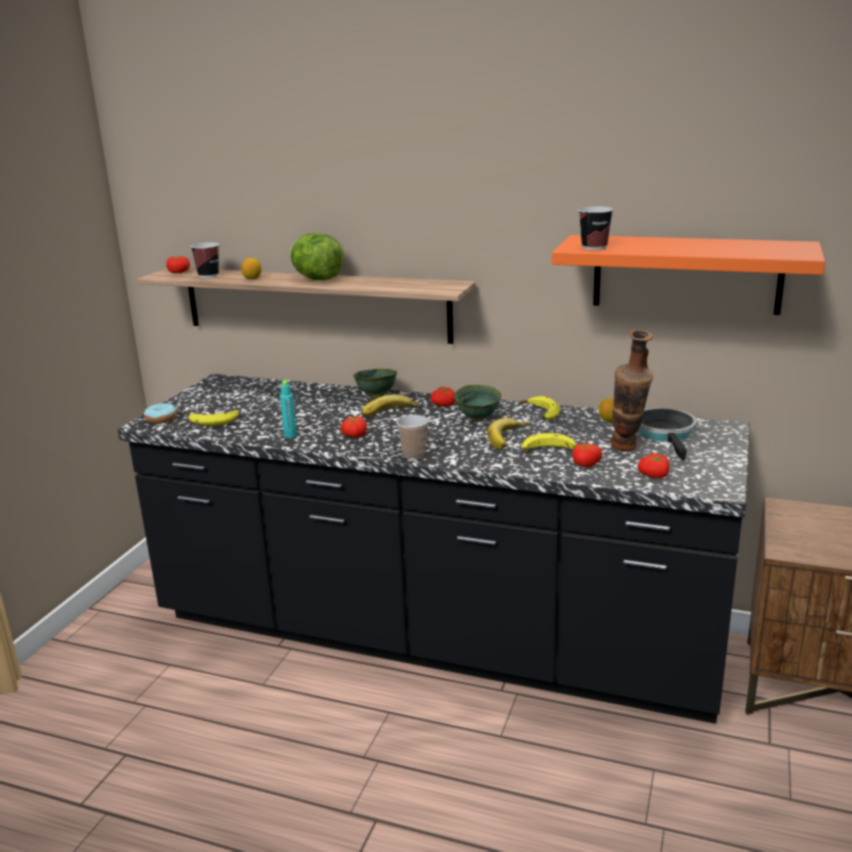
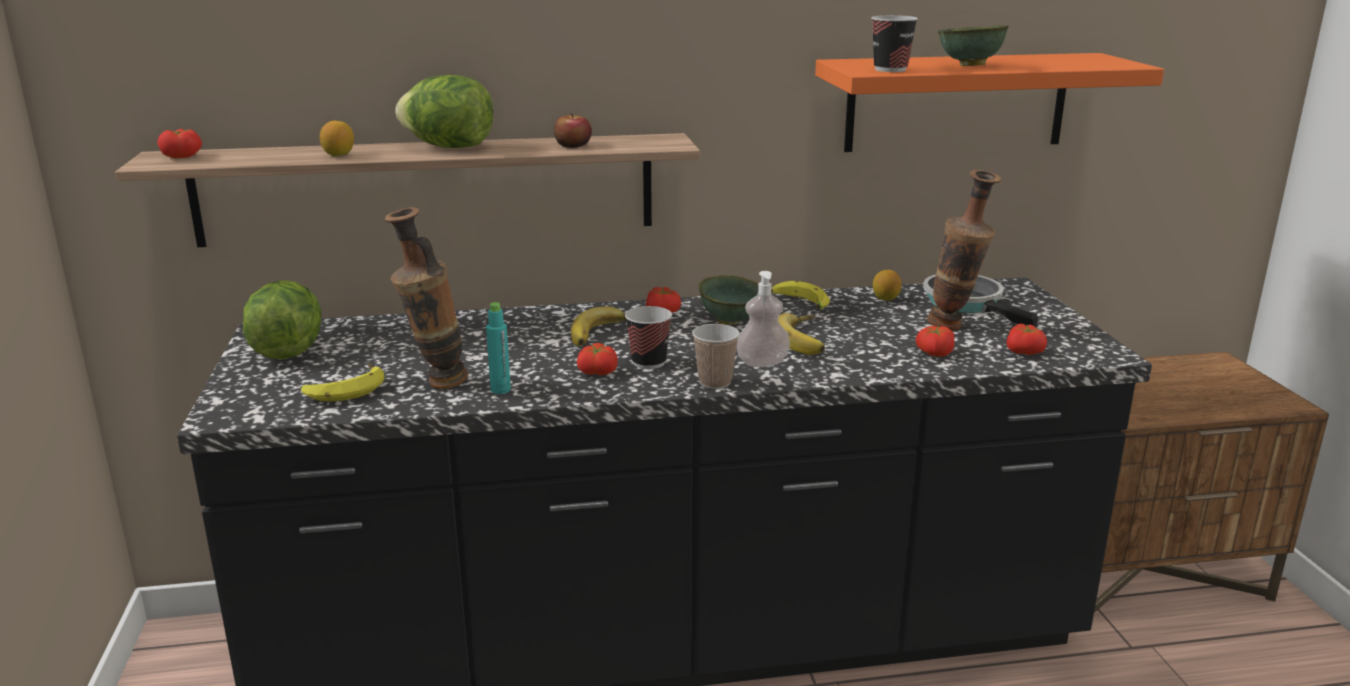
camera: 30 degrees left, 0 degrees up
donut [144,403,177,424] -> none
cup [190,242,219,278] -> cup moved to [625,306,672,369]
green bowl [353,369,397,397] -> green bowl moved to [937,25,1009,66]
banana [521,433,577,454] -> none
none -> lettuce [243,280,322,359]
none -> vase [385,207,468,389]
none -> apple [554,113,592,148]
none -> soap dispenser [737,271,790,367]

